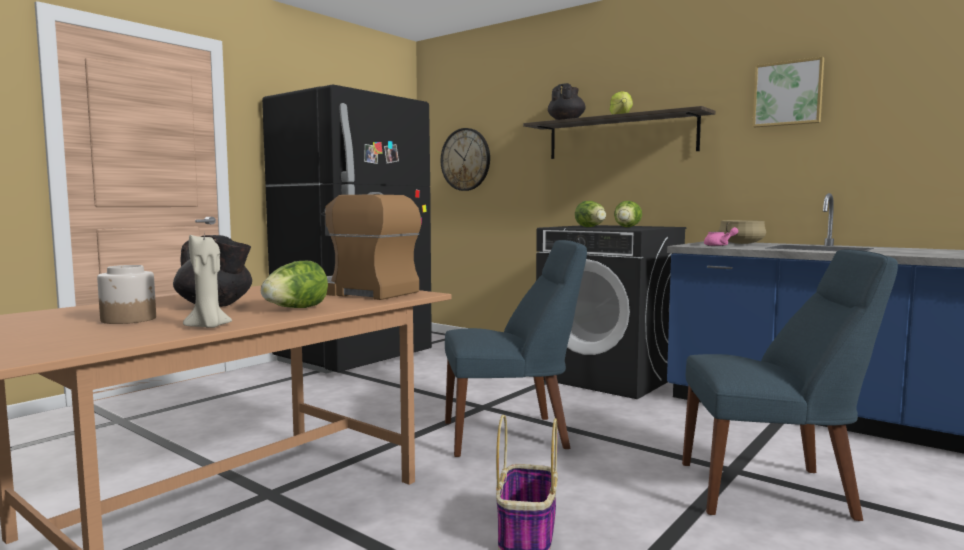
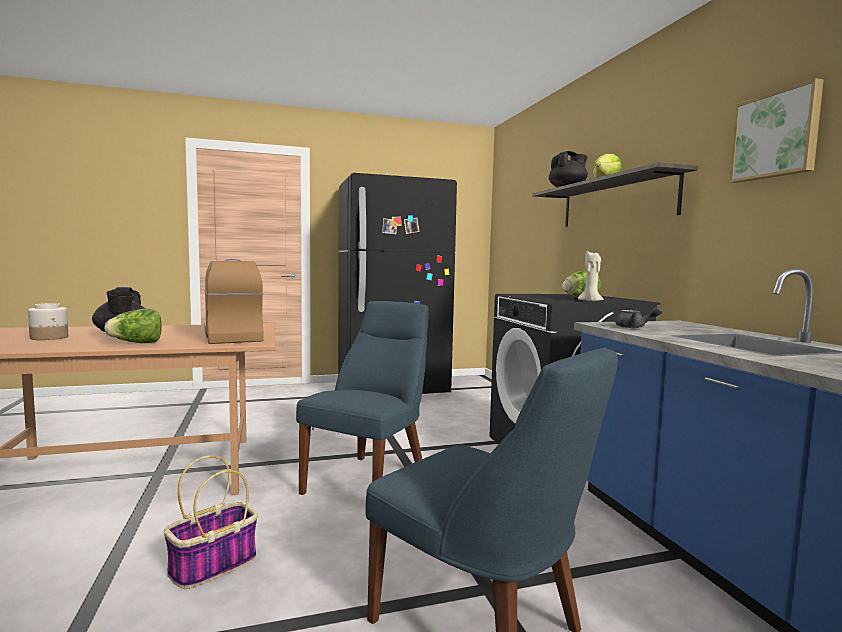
camera: 35 degrees right, 0 degrees up
beige candle [183,235,232,328] -> beige candle moved to [578,251,603,302]
wall clock [441,128,490,191] -> none
blue chair [445,240,587,457] -> blue chair turned 90 degrees counterclockwise [296,301,428,495]
lettuce [575,201,606,227] -> none
pink teapot [704,227,738,246] -> grey teapot [616,307,662,328]
beige cooking pot [718,220,766,244] -> none

